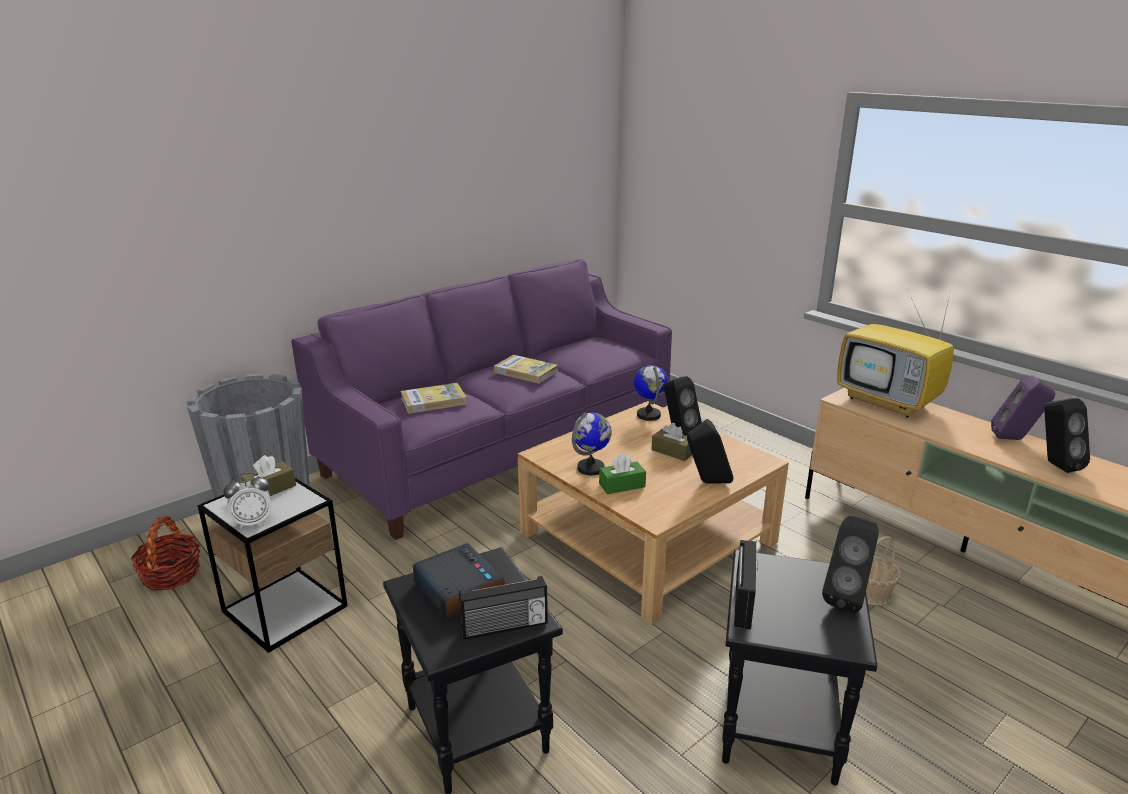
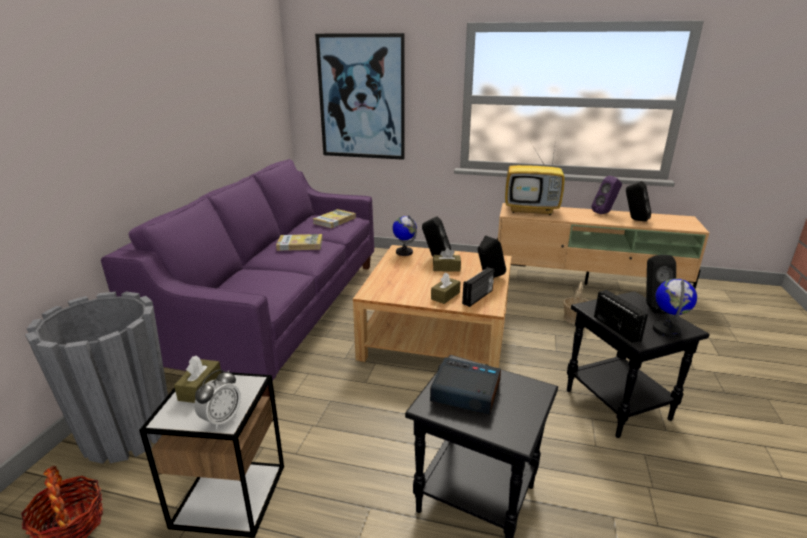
camera: 35 degrees left, 0 degrees up
book [401,383,467,414] -> book moved to [313,209,356,228]
radio [459,576,548,640] -> radio moved to [462,267,494,307]
globe [572,412,612,475] -> globe moved to [653,278,697,337]
green tissue box [599,453,646,494] -> brown tissue box [431,272,461,304]
none -> picture [315,33,405,160]

